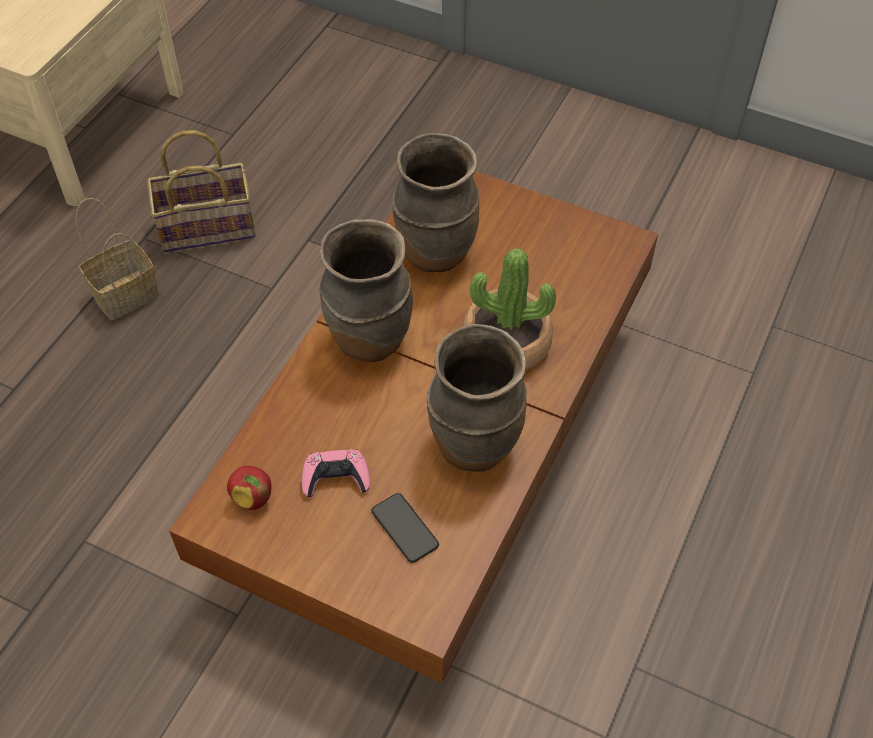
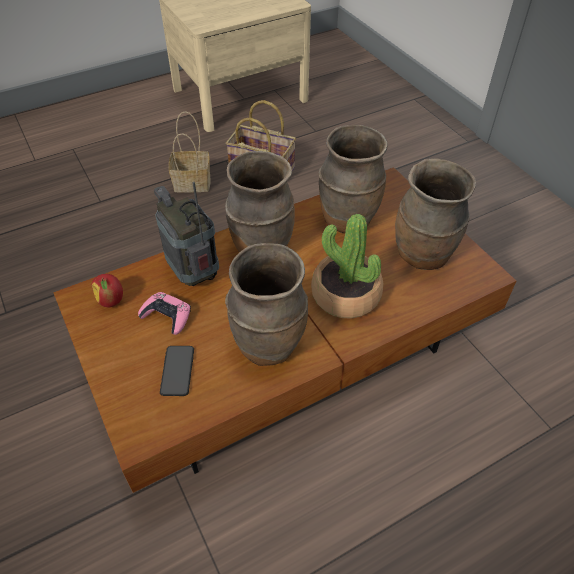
camera: 35 degrees right, 5 degrees down
none -> radio [154,181,219,286]
none -> brown vase [395,158,476,270]

